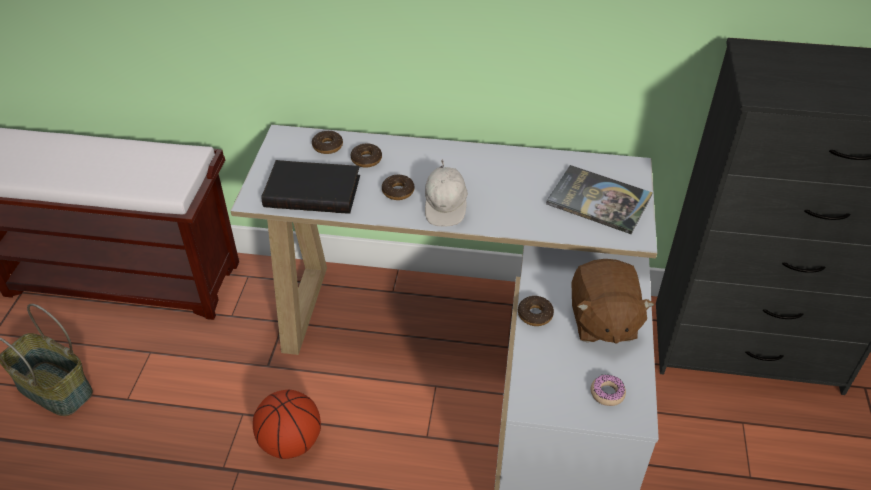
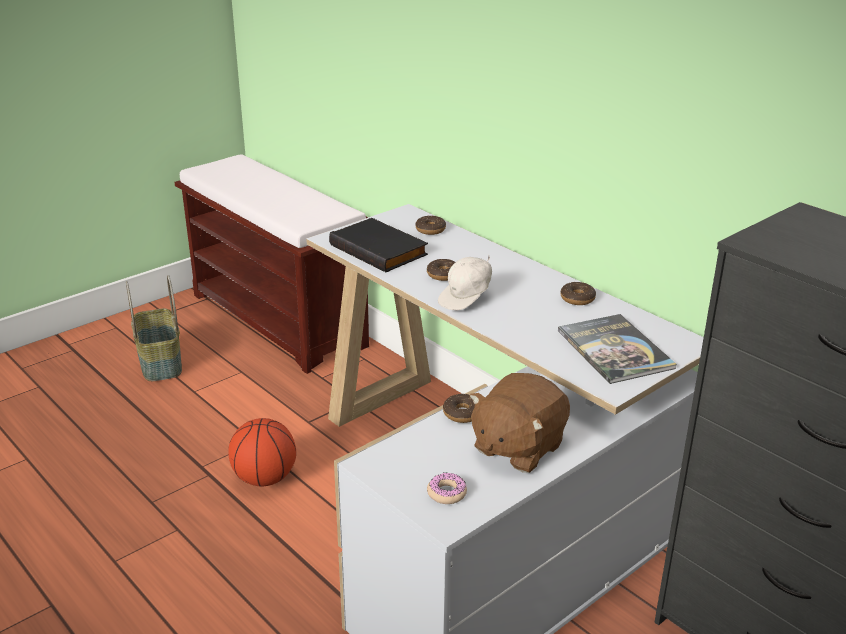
camera: 40 degrees right, 15 degrees down
donut [351,143,382,168] -> donut moved to [561,282,596,305]

